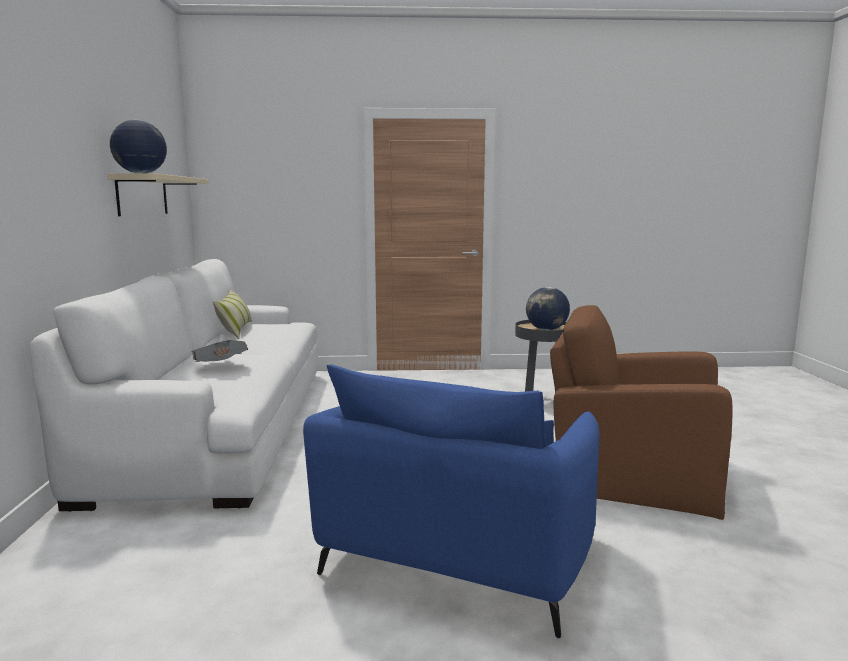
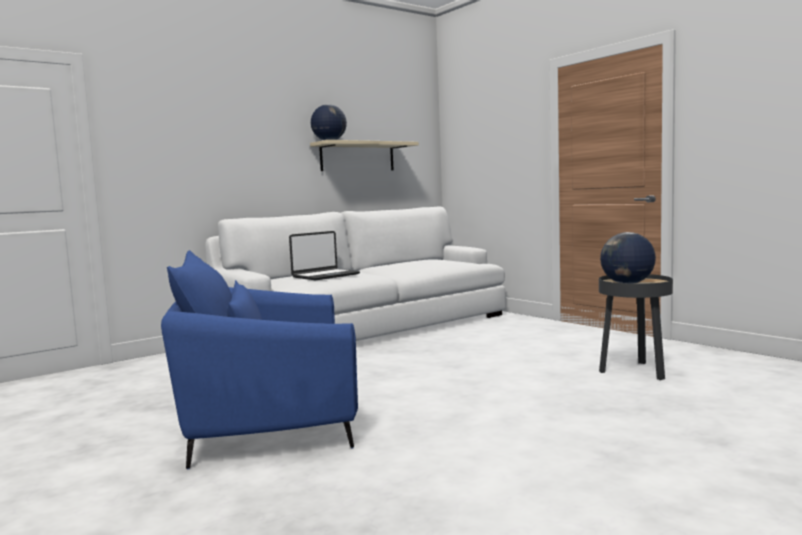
camera: 55 degrees right, 5 degrees down
newspaper [191,340,249,362] -> laptop [289,231,360,281]
pillow [213,289,252,339] -> none
brown armchair [550,305,733,520] -> none

